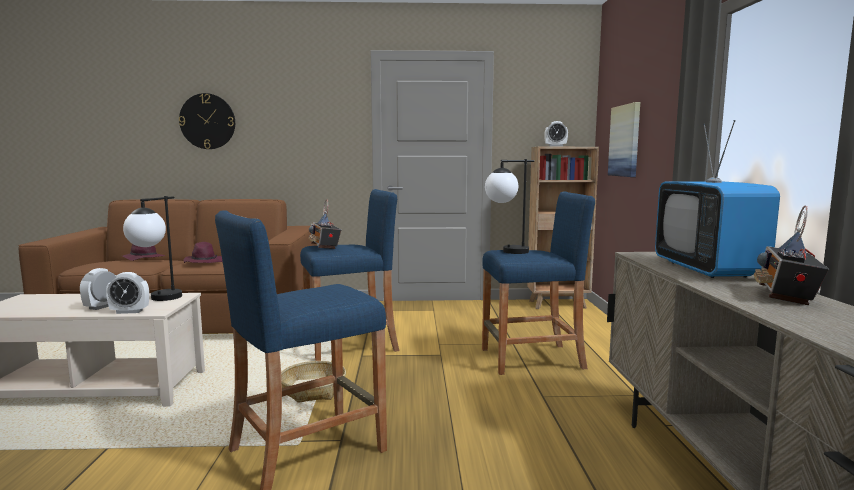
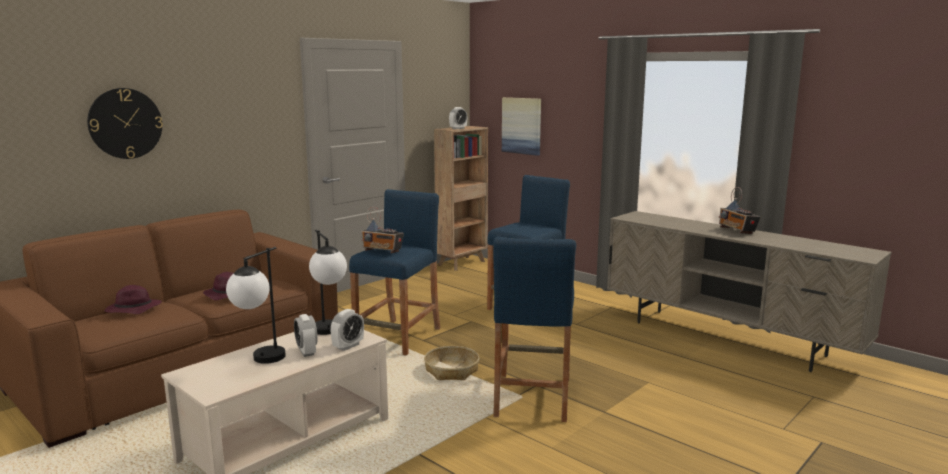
camera: 45 degrees left, 5 degrees up
table lamp [485,159,534,254] -> table lamp moved to [226,247,286,364]
television [655,120,780,278] -> none

